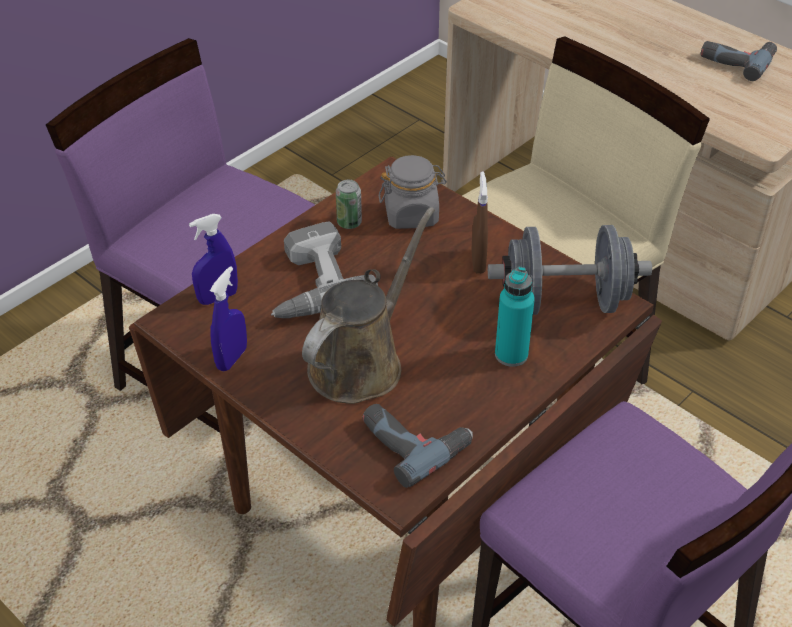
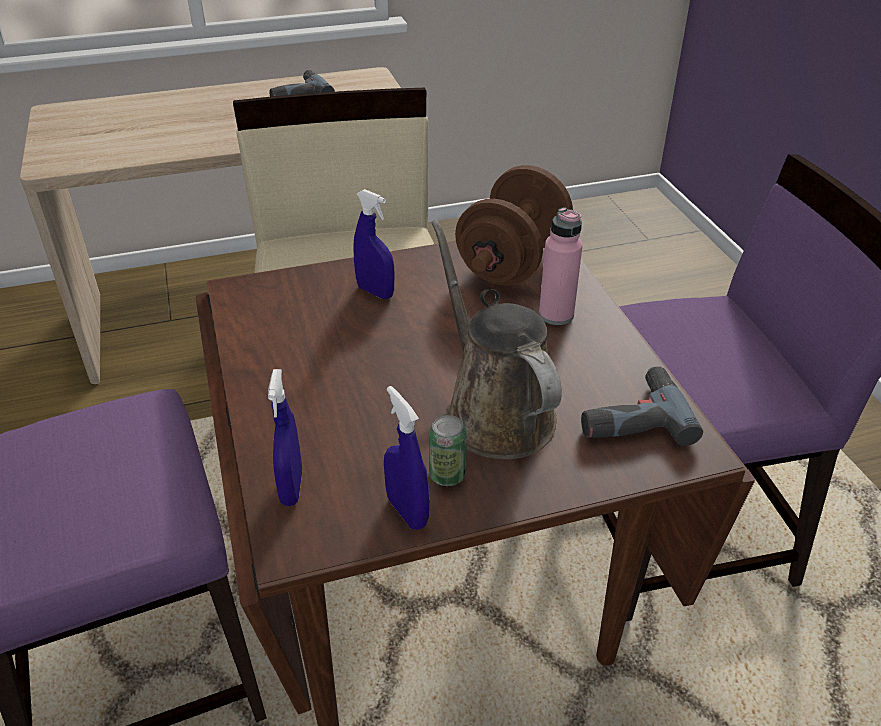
camera: 60 degrees left, 5 degrees down
power drill [271,221,378,318] -> none
can [336,180,362,229] -> can moved to [429,415,467,486]
grey jar [379,155,447,229] -> none
brown spray bottle [472,172,488,274] -> none
grey dumbbell [488,225,652,315] -> brown dumbbell [455,165,573,286]
turquoise bottle [495,267,535,367] -> pink bottle [539,207,583,325]
none -> blue spray bottle [353,189,395,299]

